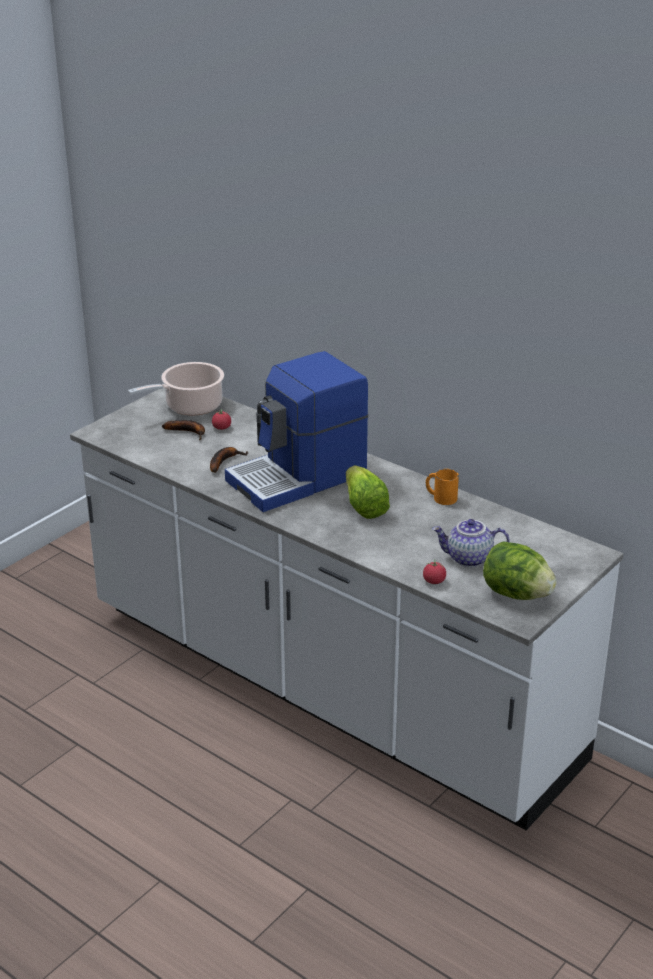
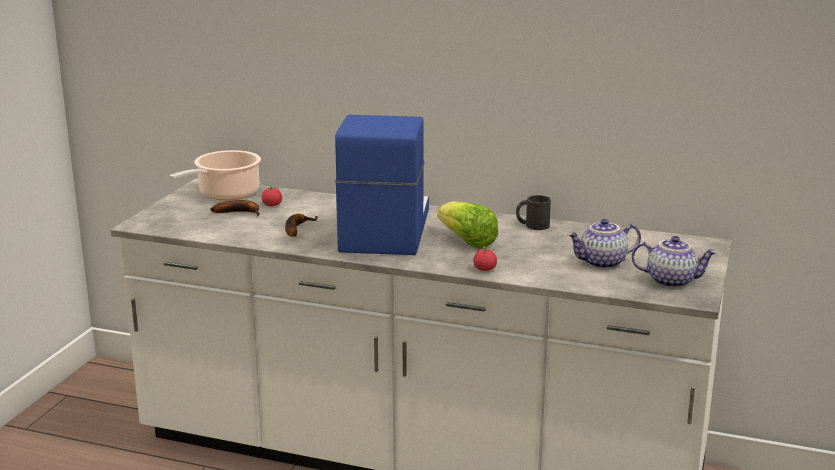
camera: 20 degrees left, 10 degrees down
coffee machine [225,351,369,512] -> coffee machine turned 150 degrees clockwise [335,115,429,255]
tomato [423,559,446,584] -> tomato moved to [473,246,497,271]
orange mug [426,469,459,505] -> black mug [516,195,551,230]
lettuce [483,541,557,600] -> teapot [631,236,717,288]

